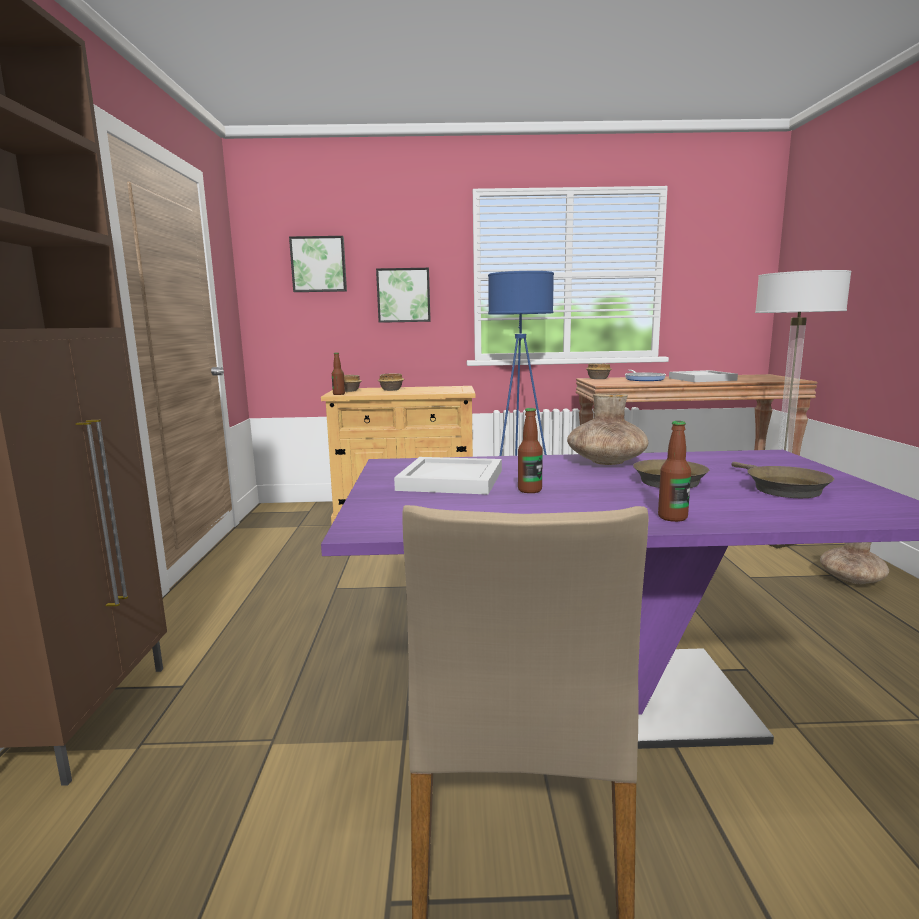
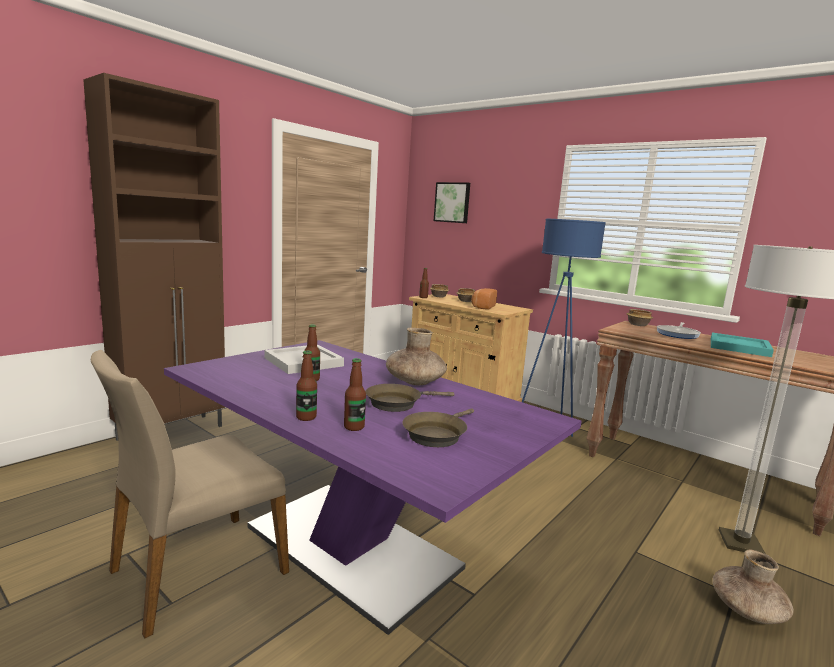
camera: 40 degrees right, 0 degrees up
picture [376,268,431,323] -> none
white tray [669,370,738,382] -> turquoise tray [711,333,774,357]
none -> bottle [344,358,366,431]
none -> bread [471,288,497,309]

